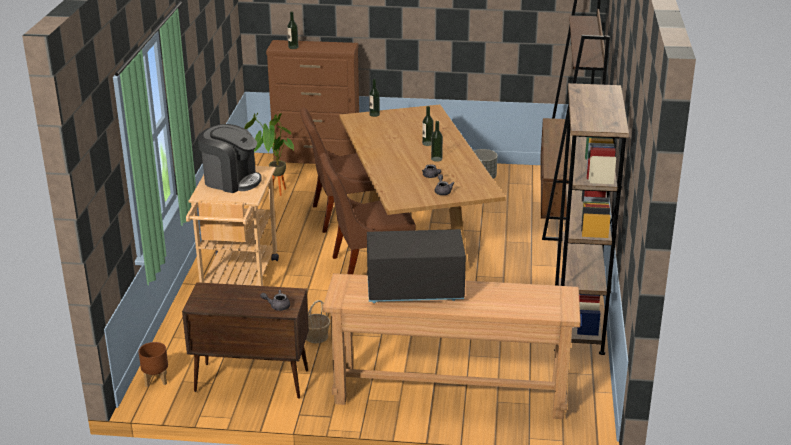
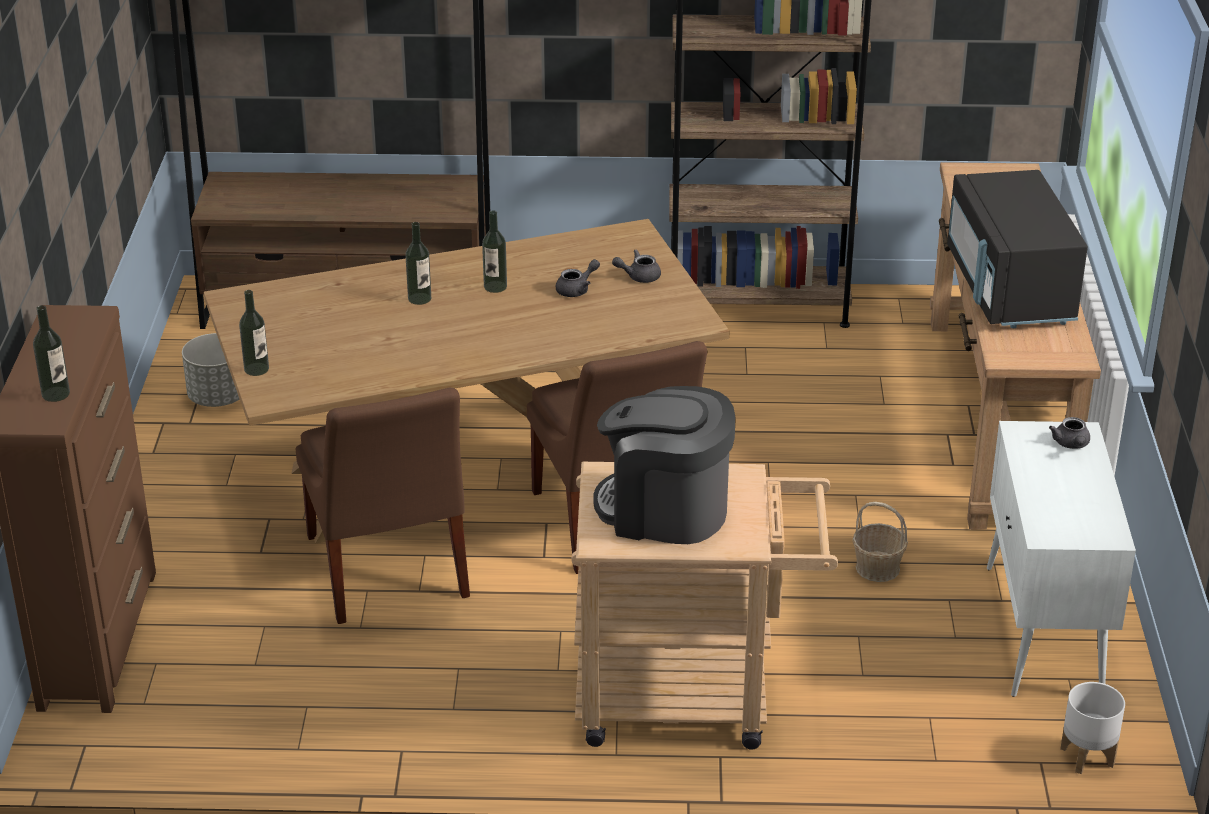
camera: 95 degrees left, 5 degrees up
brown planter [138,342,168,387] -> white planter [1060,682,1125,774]
brown cabinet [182,282,309,399] -> white cabinet [987,421,1136,697]
coffee machine [198,124,262,193] -> coffee machine turned 90 degrees counterclockwise [593,386,736,544]
potted plant [244,113,294,196] -> none

